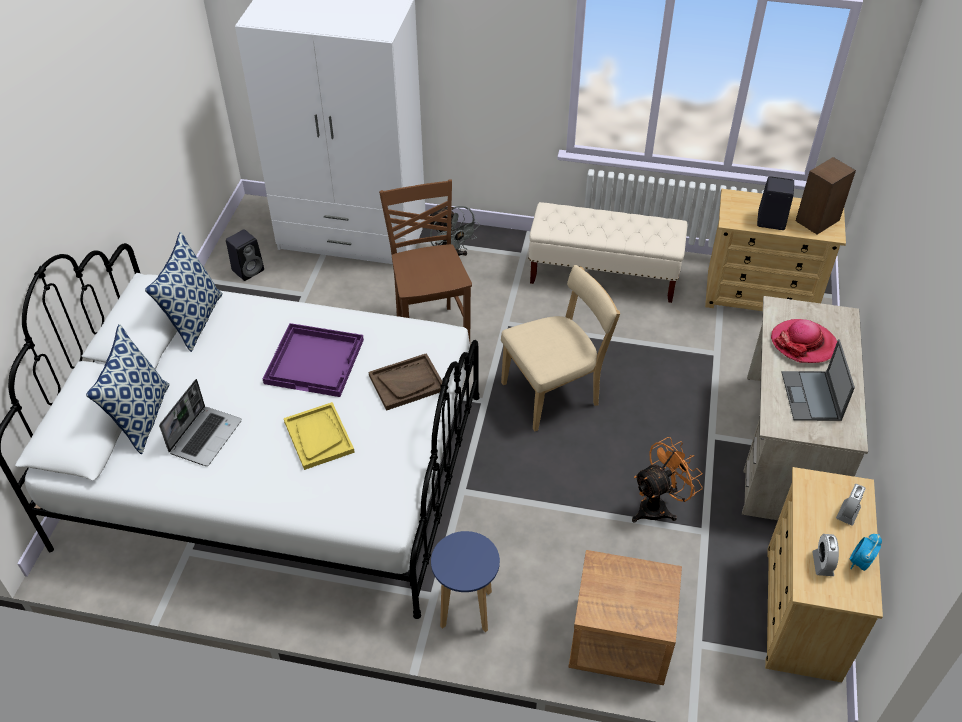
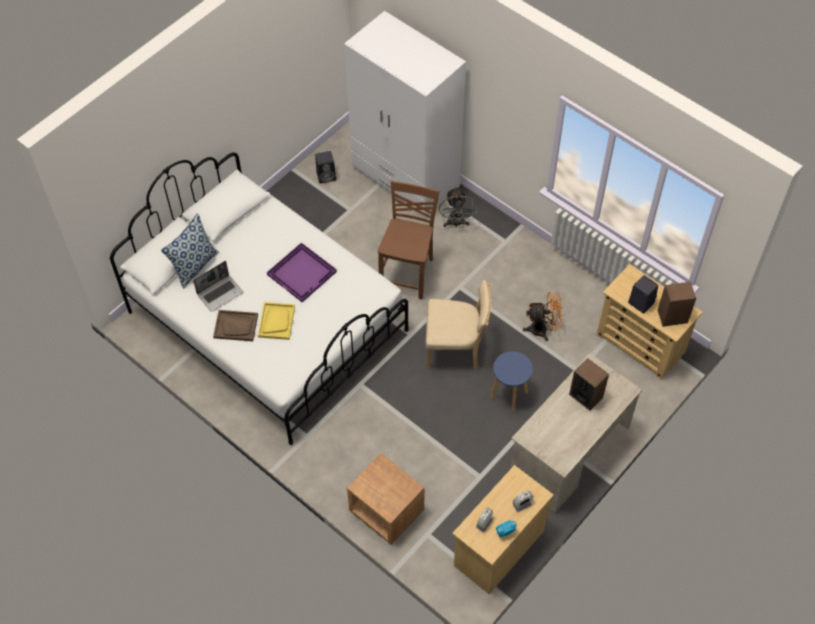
camera: 30 degrees right, 10 degrees up
pillow [145,232,223,352] -> none
brown tray [369,353,442,411] -> brown tray moved to [213,310,258,341]
blue stool [431,531,500,632] -> blue stool moved to [491,351,533,412]
beige bench [528,202,687,303] -> none
orange fan [632,437,703,523] -> orange fan moved to [523,292,563,341]
hat [771,319,837,363] -> speaker [569,358,609,411]
laptop [782,339,855,421] -> none

